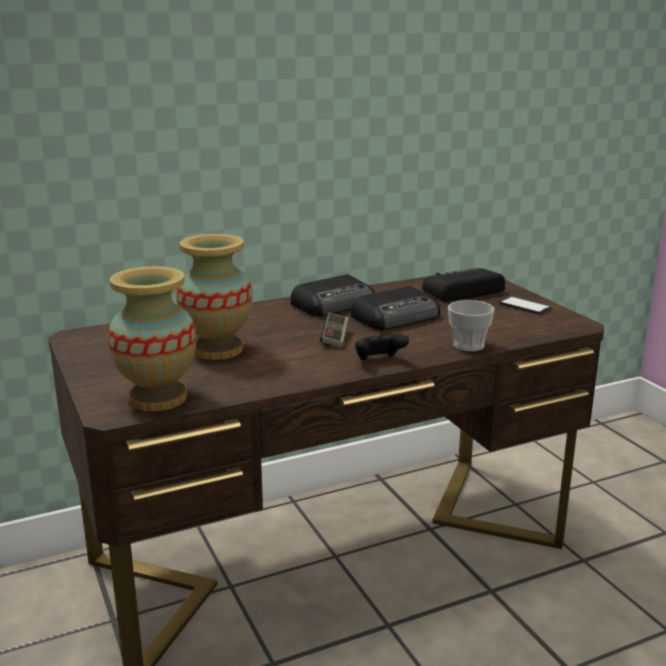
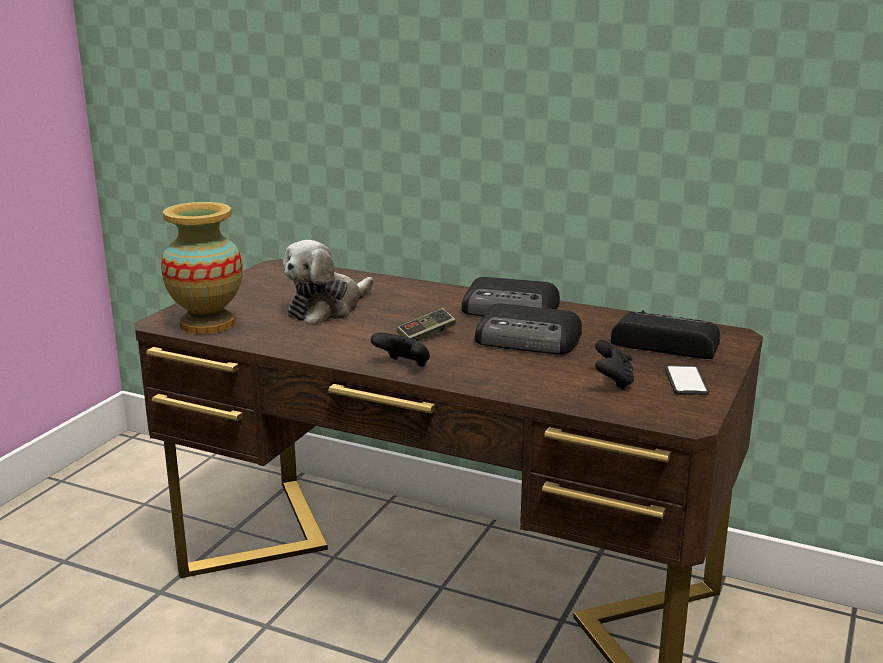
camera: 50 degrees right, 0 degrees up
vase [176,234,252,360] -> plush toy [283,240,374,325]
cup [448,300,494,352] -> none
none -> black game controller [595,340,634,390]

